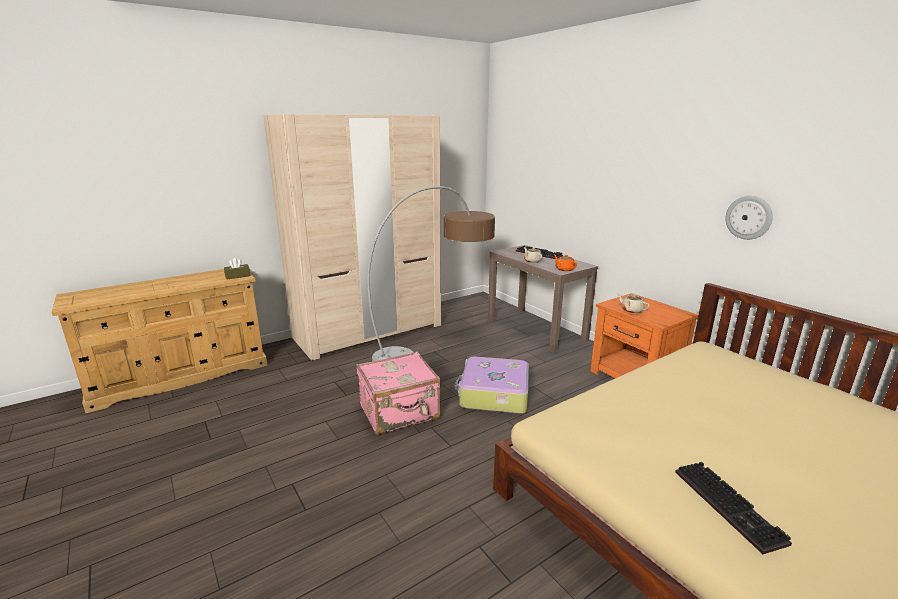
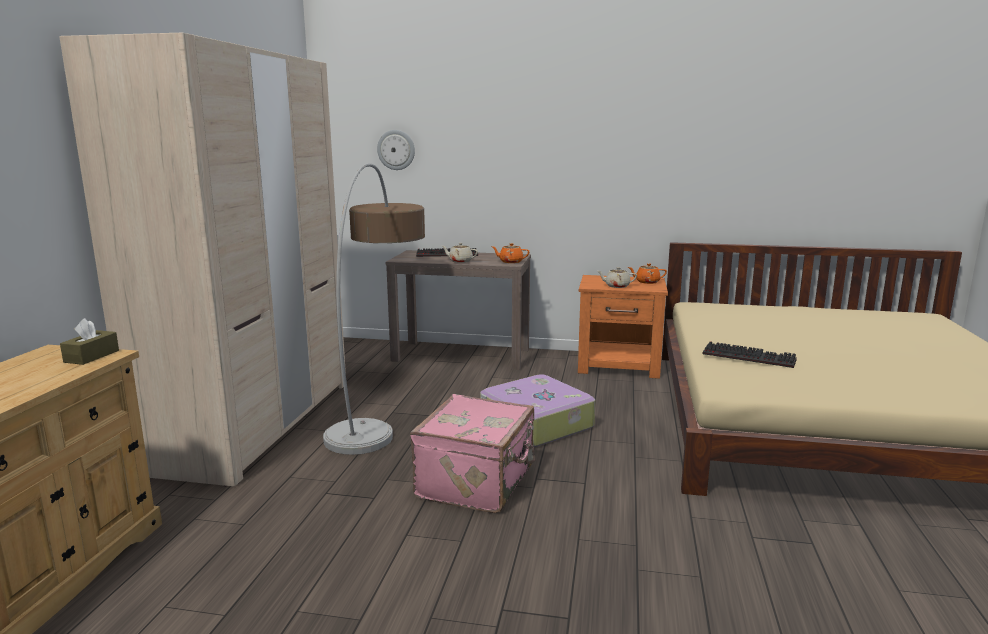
camera: 45 degrees left, 5 degrees down
keyboard [675,462,792,554] -> keyboard moved to [702,342,797,368]
wall clock [725,196,773,240] -> wall clock moved to [377,130,415,170]
none -> orange teapot [628,263,667,284]

